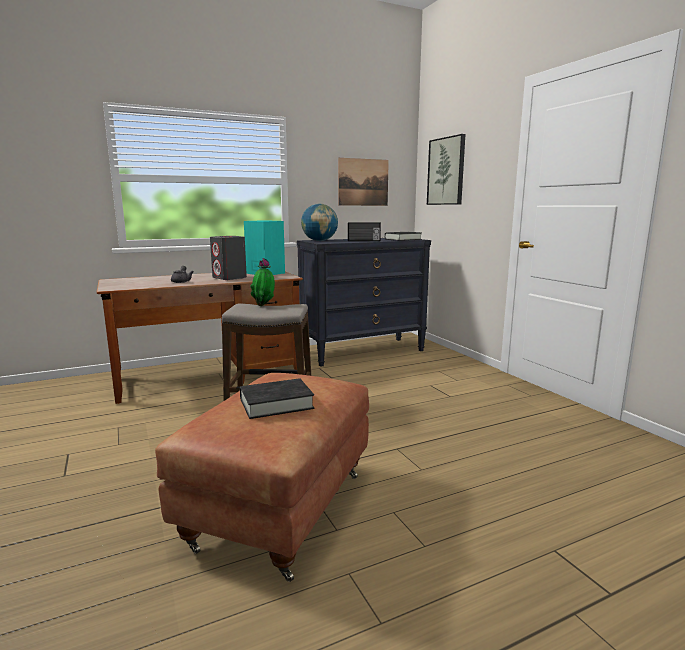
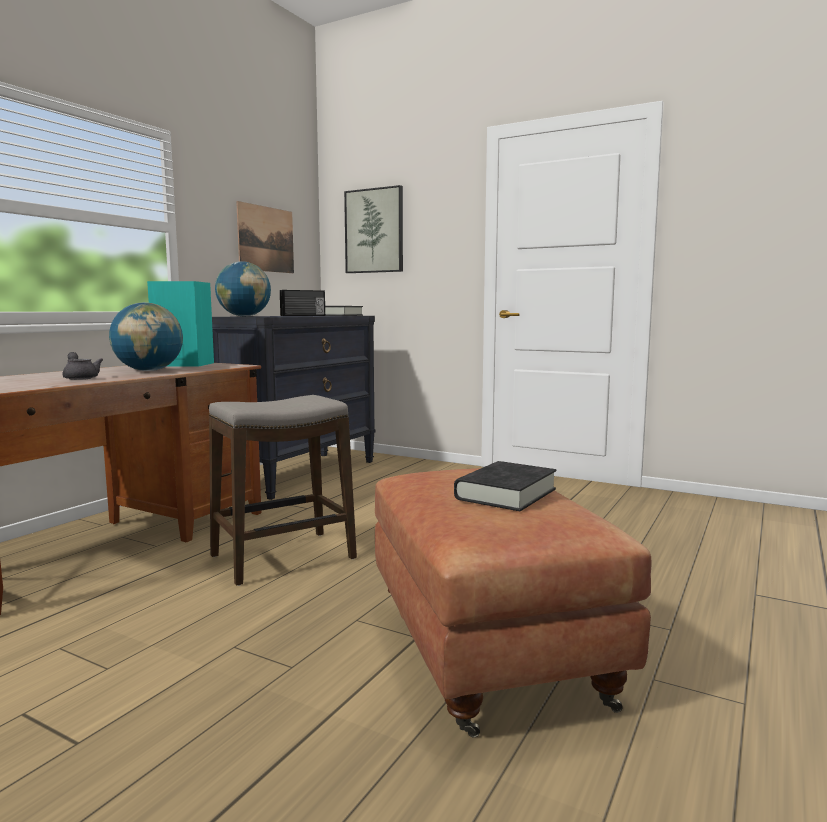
camera: 35 degrees left, 5 degrees down
grey speaker [210,236,247,280] -> globe [109,302,183,371]
potted plant [250,258,275,306] -> none

